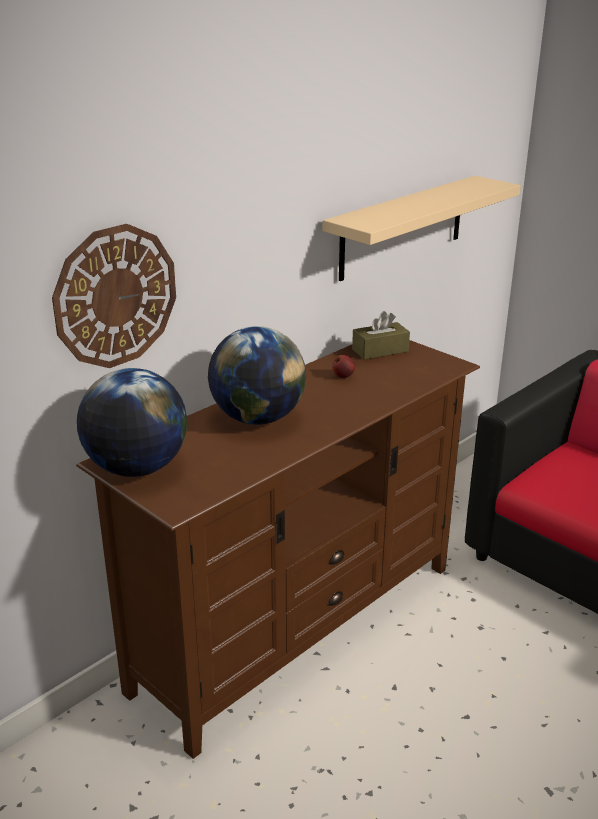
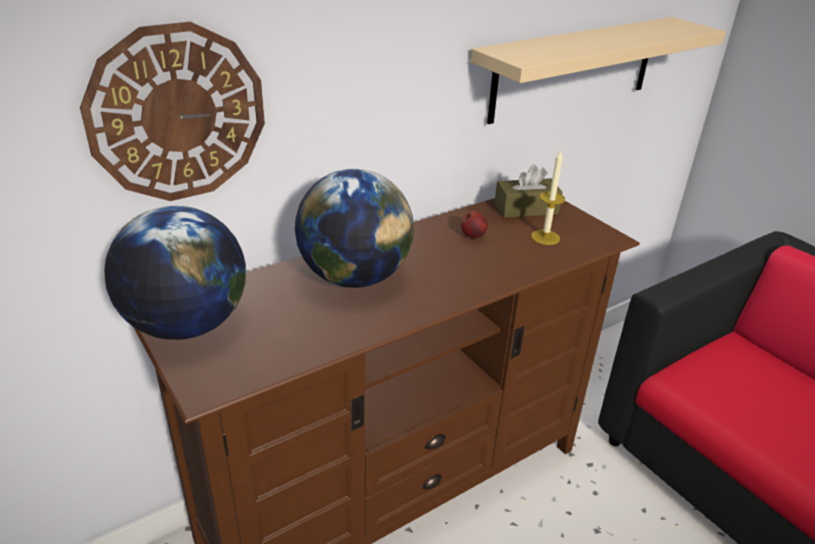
camera: 10 degrees right, 5 degrees up
none -> candle [531,150,565,245]

